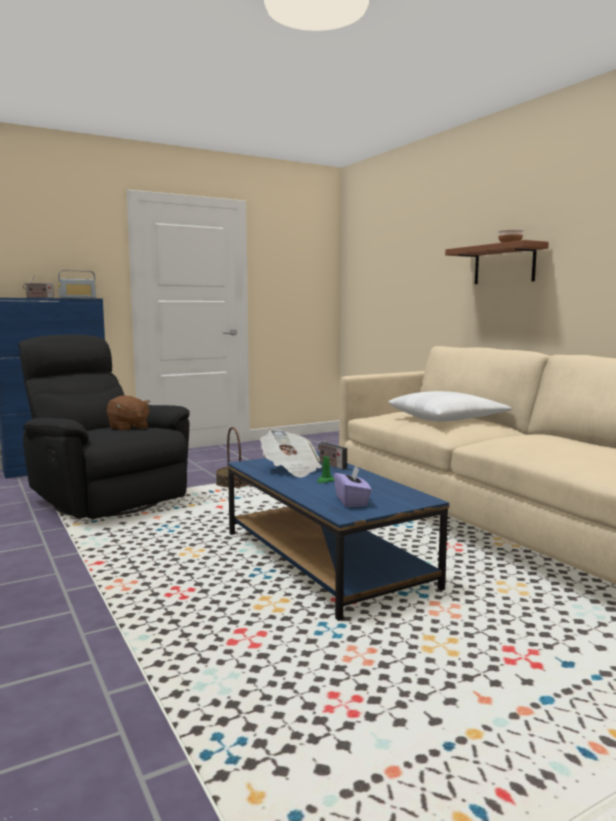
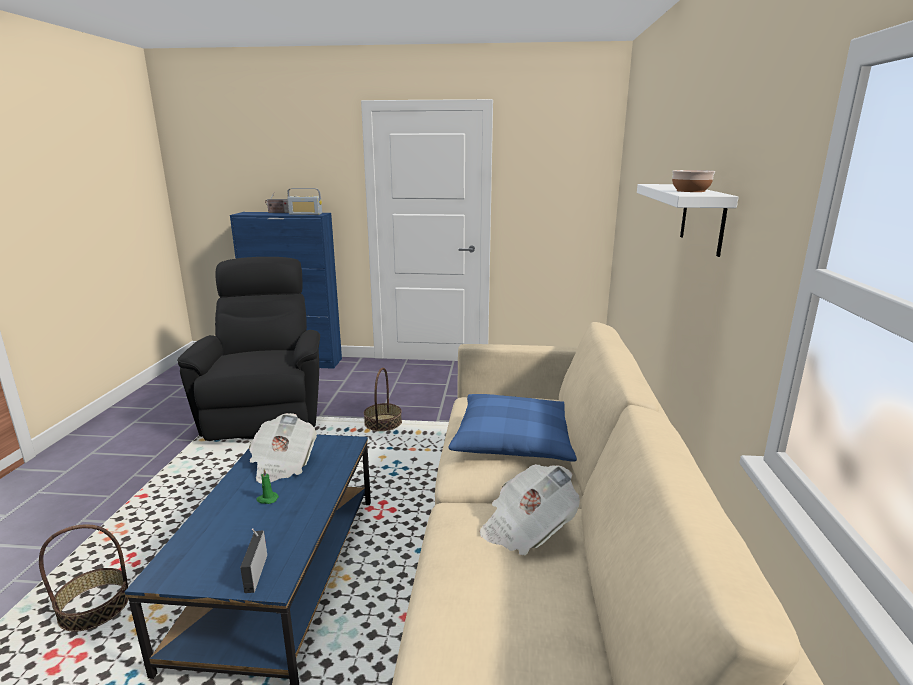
camera: 35 degrees right, 10 degrees up
brown plush toy [107,395,150,431] -> none
radio [318,434,347,470] -> radio moved to [240,528,267,593]
purple tissue box [334,465,372,507] -> none
white pillow [389,391,512,422] -> blue pillow [449,394,577,461]
brown shelf [445,240,549,284] -> white shelf [637,184,738,257]
none -> basket [39,524,129,632]
none -> newspaper [479,464,580,556]

